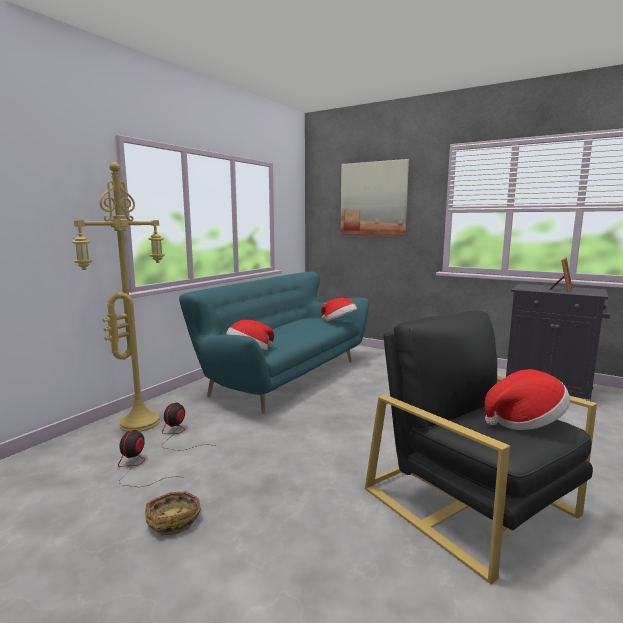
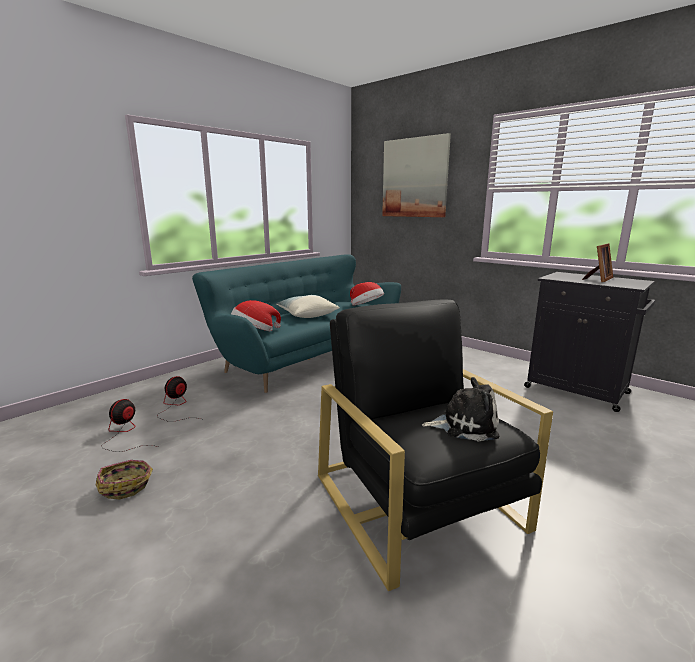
camera: 10 degrees right, 5 degrees up
yellow floor lamp [72,162,165,432] -> none
hat [485,369,570,430] -> plush toy [422,377,500,441]
none -> pillow [276,295,340,318]

